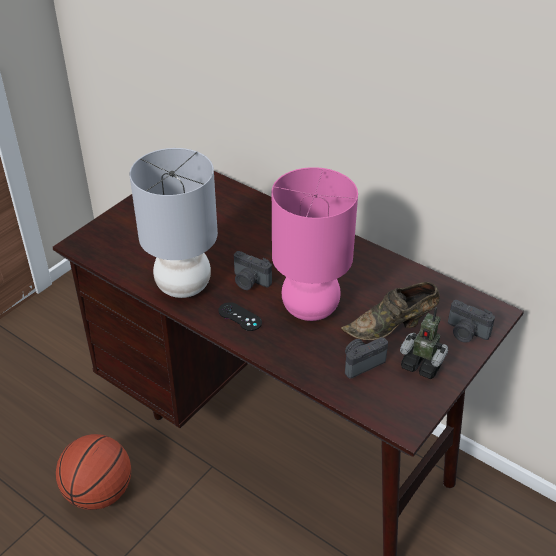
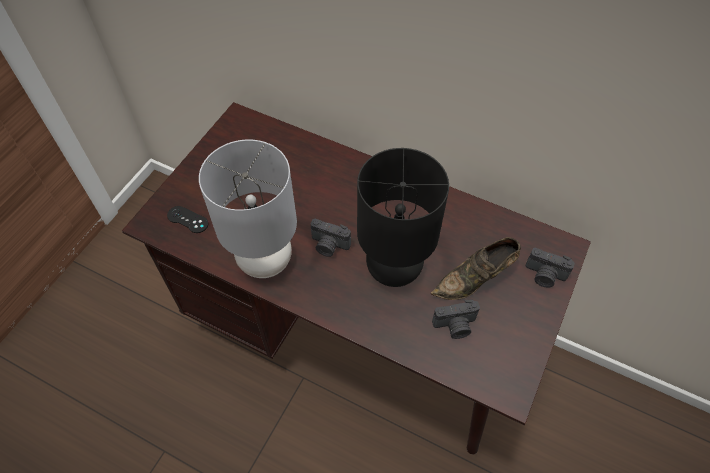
camera: 10 degrees left, 15 degrees up
basketball [56,434,131,510] -> none
black game controller [218,302,262,331] -> black game controller moved to [167,206,208,233]
pink table lamp [272,167,358,321] -> black table lamp [357,148,449,287]
camera [345,337,388,379] -> camera turned 150 degrees counterclockwise [432,300,480,339]
toy robot [400,308,448,379] -> none

